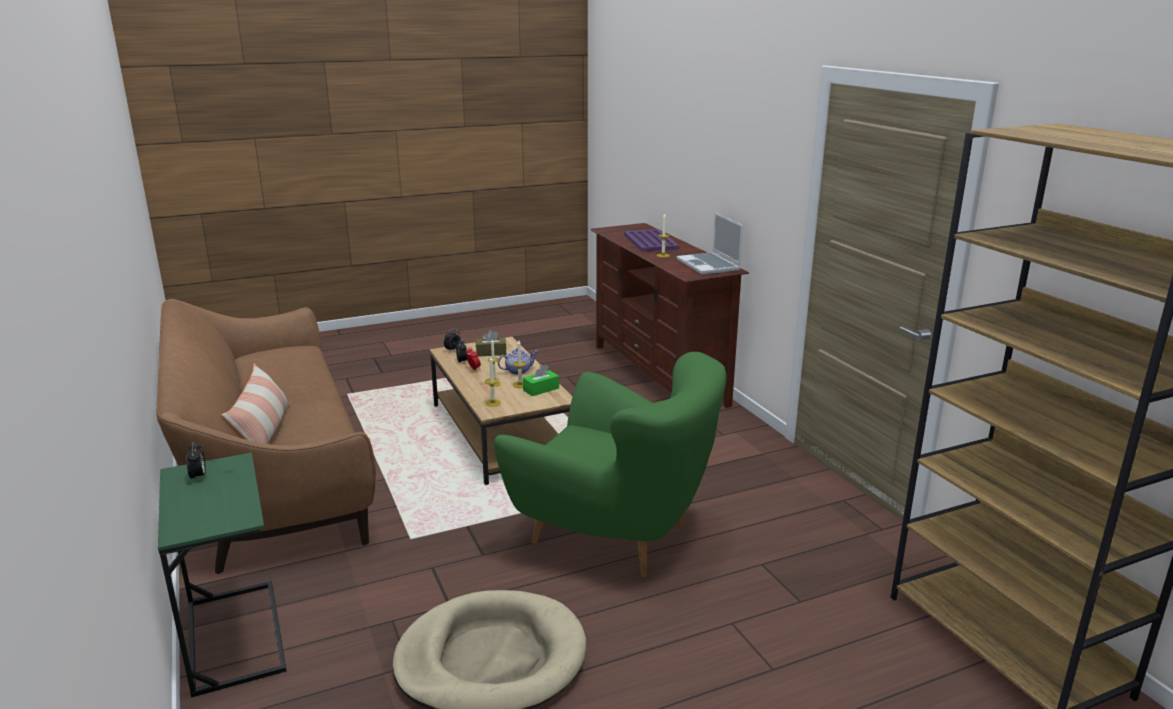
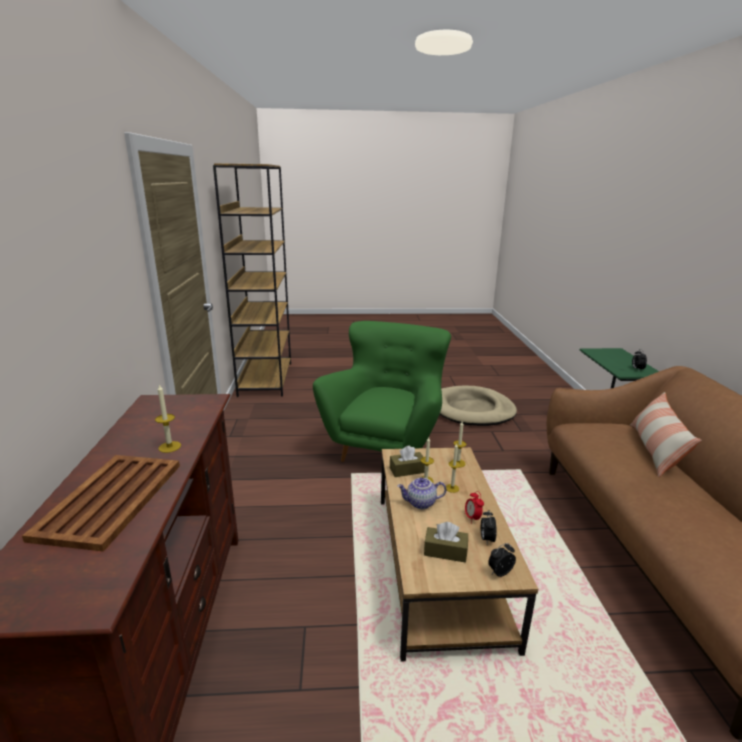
camera: 160 degrees left, 0 degrees up
green armchair [494,352,726,577] -> green armchair turned 60 degrees clockwise [313,321,451,462]
green tissue box [523,364,559,396] -> brown tissue box [390,446,425,477]
purple tray [624,229,679,252] -> brown tray [22,455,180,552]
laptop [676,213,743,274] -> none

